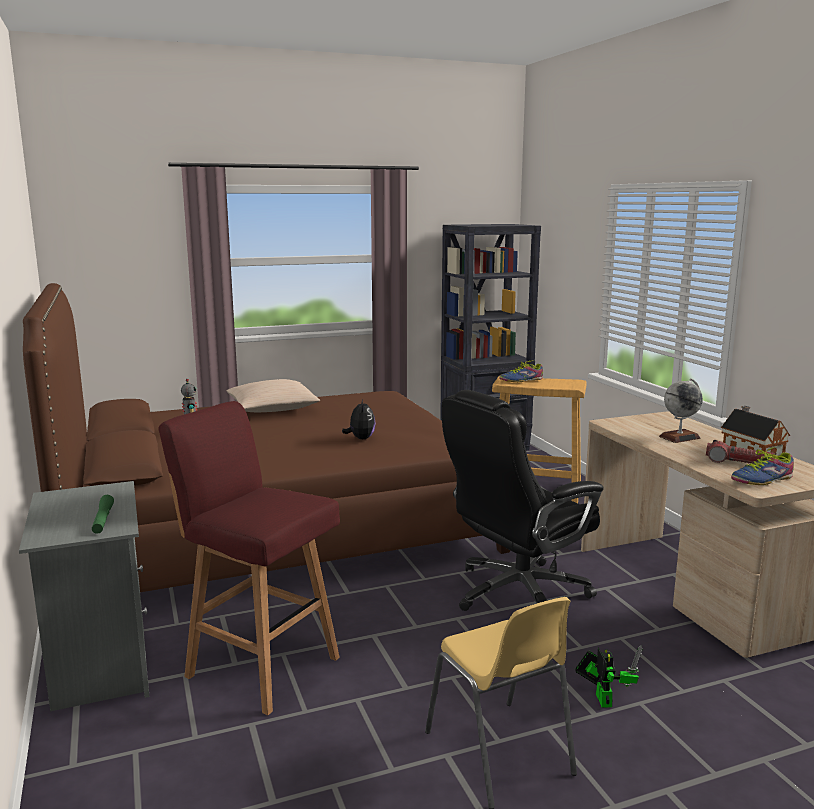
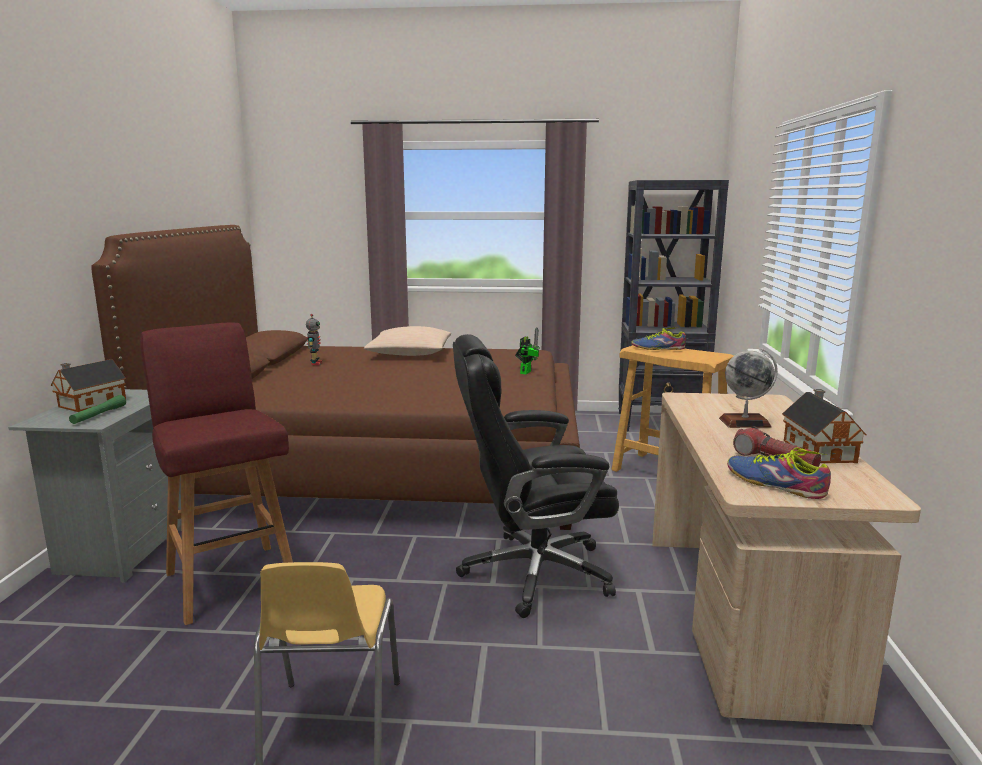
camera: 25 degrees right, 0 degrees up
plush toy [342,399,376,439] -> none
toy robot [575,646,643,708] -> toy robot moved to [515,327,540,375]
shoe [731,447,794,485] -> shoe turned 45 degrees clockwise [727,448,831,499]
none -> toy house [51,359,126,412]

